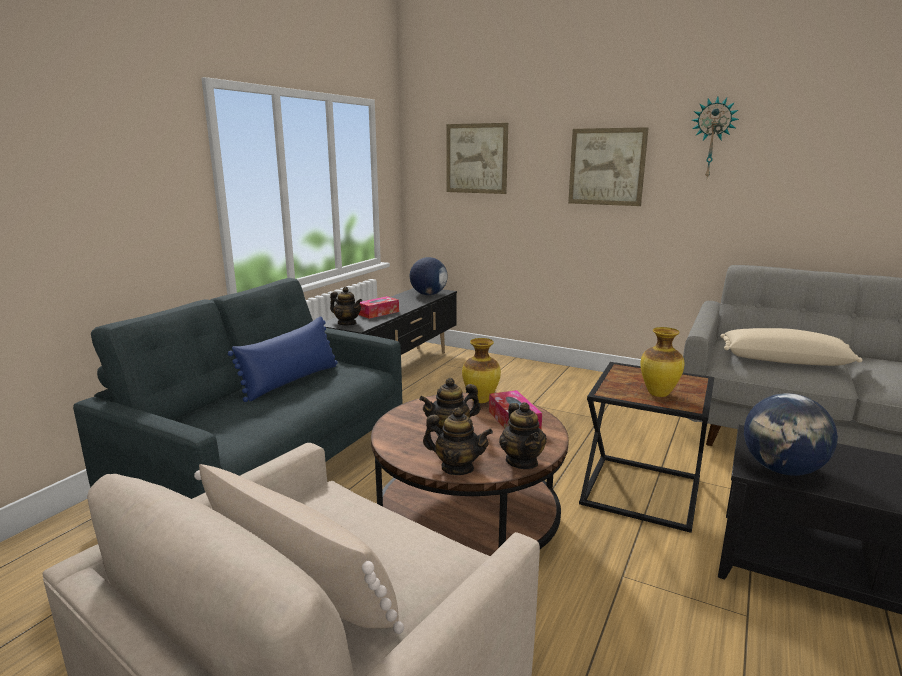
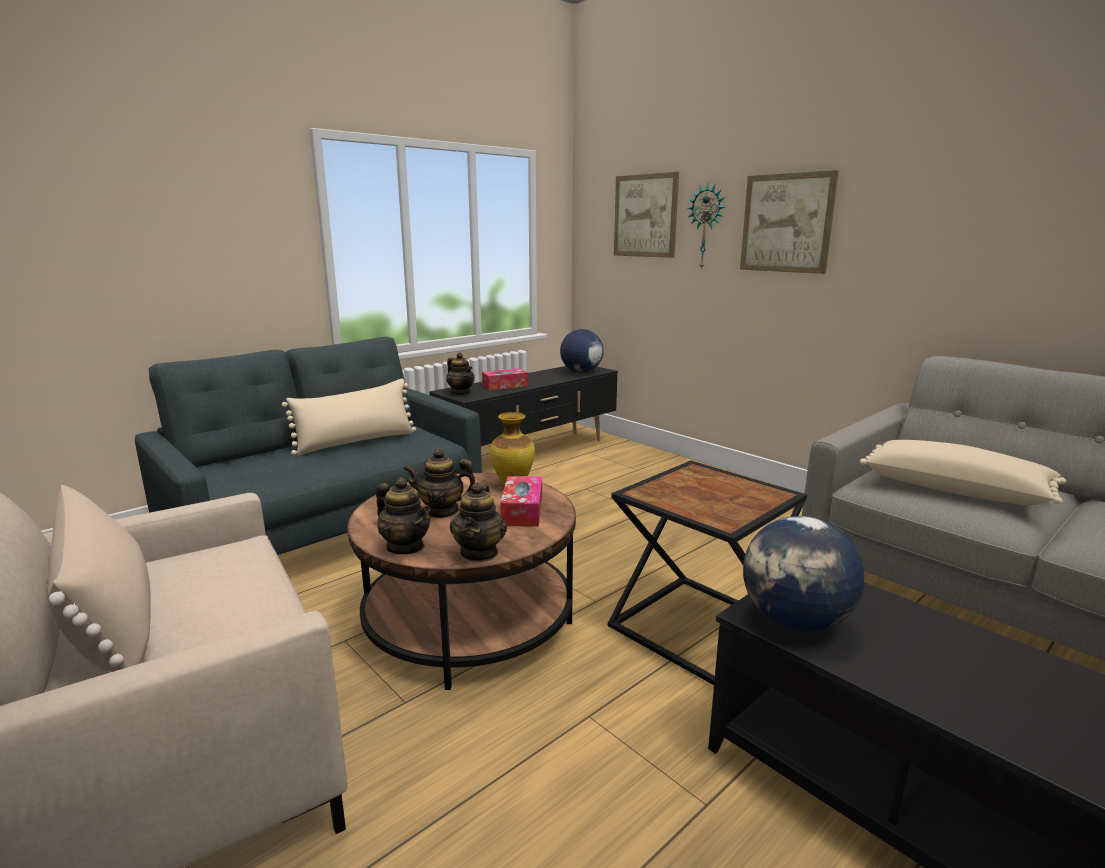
camera: 20 degrees right, 0 degrees up
blue pillow [228,316,338,402] -> beige pillow [282,379,416,455]
vase [640,327,684,397] -> none
wall clock [691,97,739,178] -> wall clock moved to [688,183,725,270]

